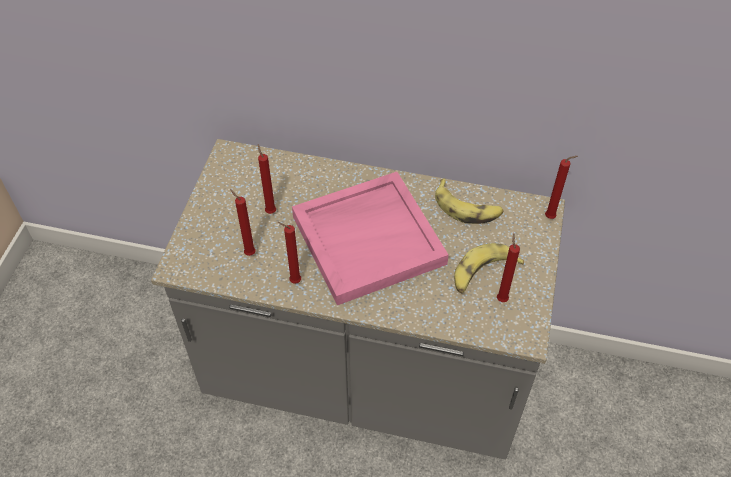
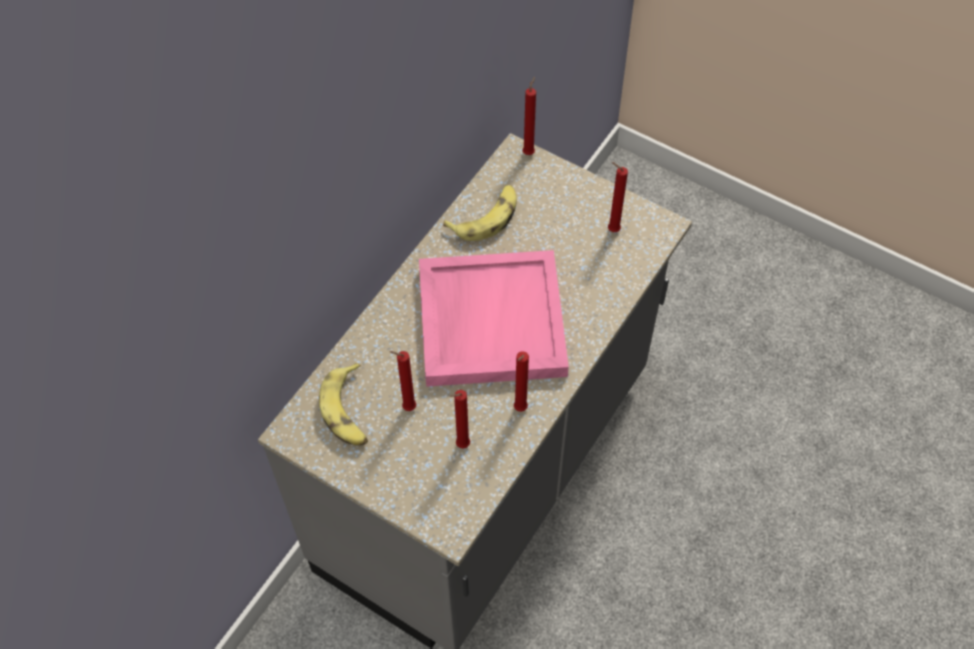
camera: 70 degrees left, 5 degrees up
banana [454,243,524,293] -> banana moved to [319,363,368,445]

